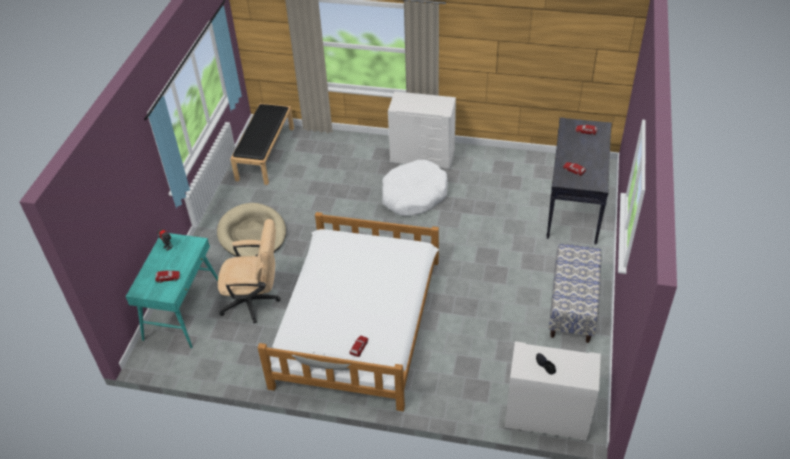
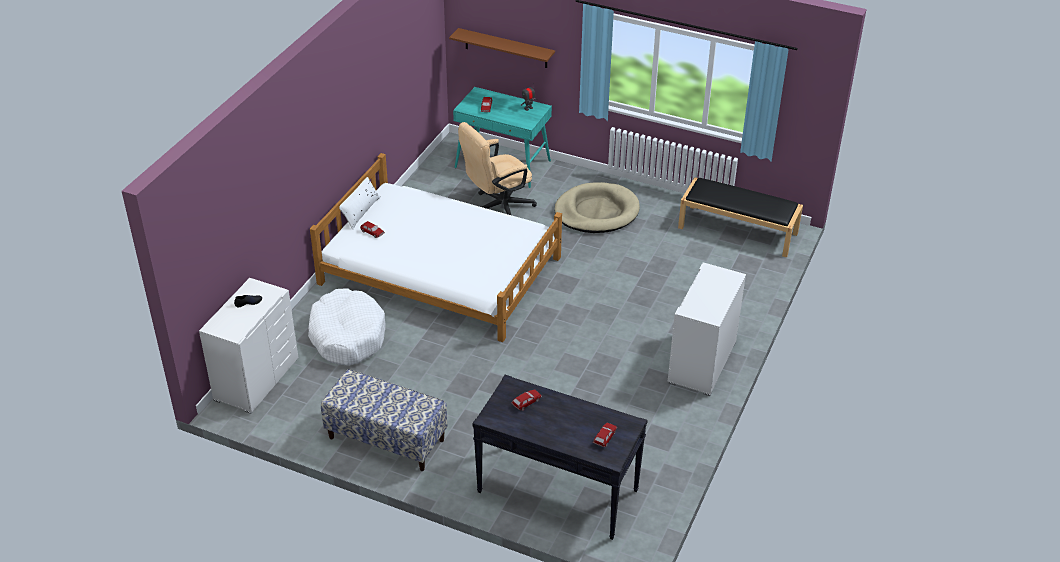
camera: 100 degrees right, 5 degrees down
beige office chair [218,219,281,323] -> beige office chair turned 45 degrees clockwise [458,122,537,215]
white dog bed [382,160,448,216] -> white dog bed moved to [308,288,385,366]
none -> brown shelf [449,28,555,68]

